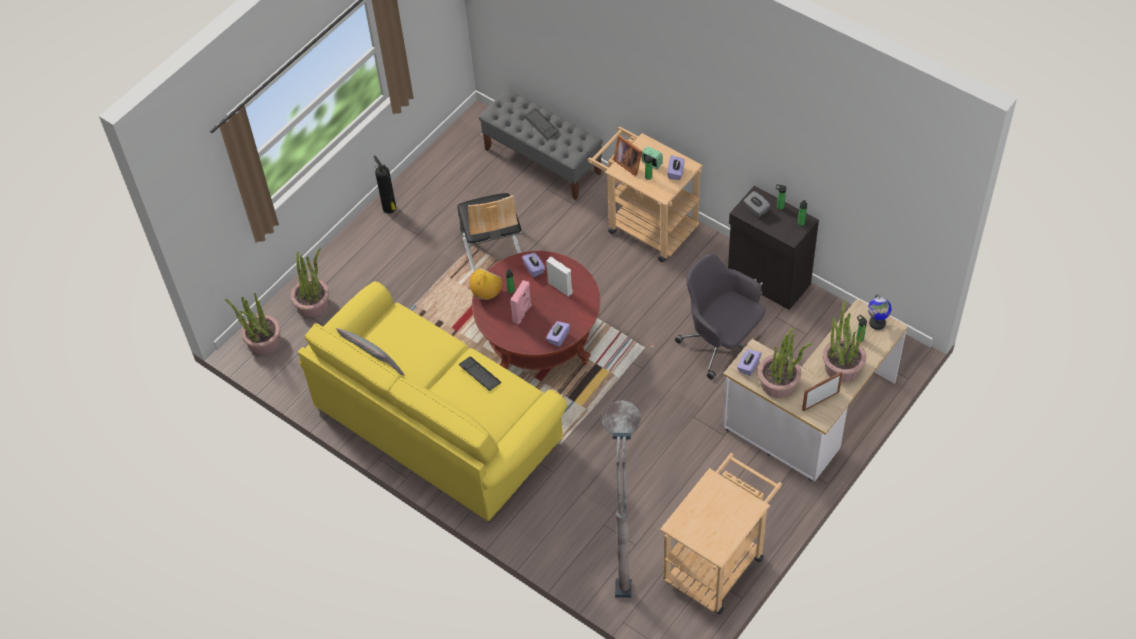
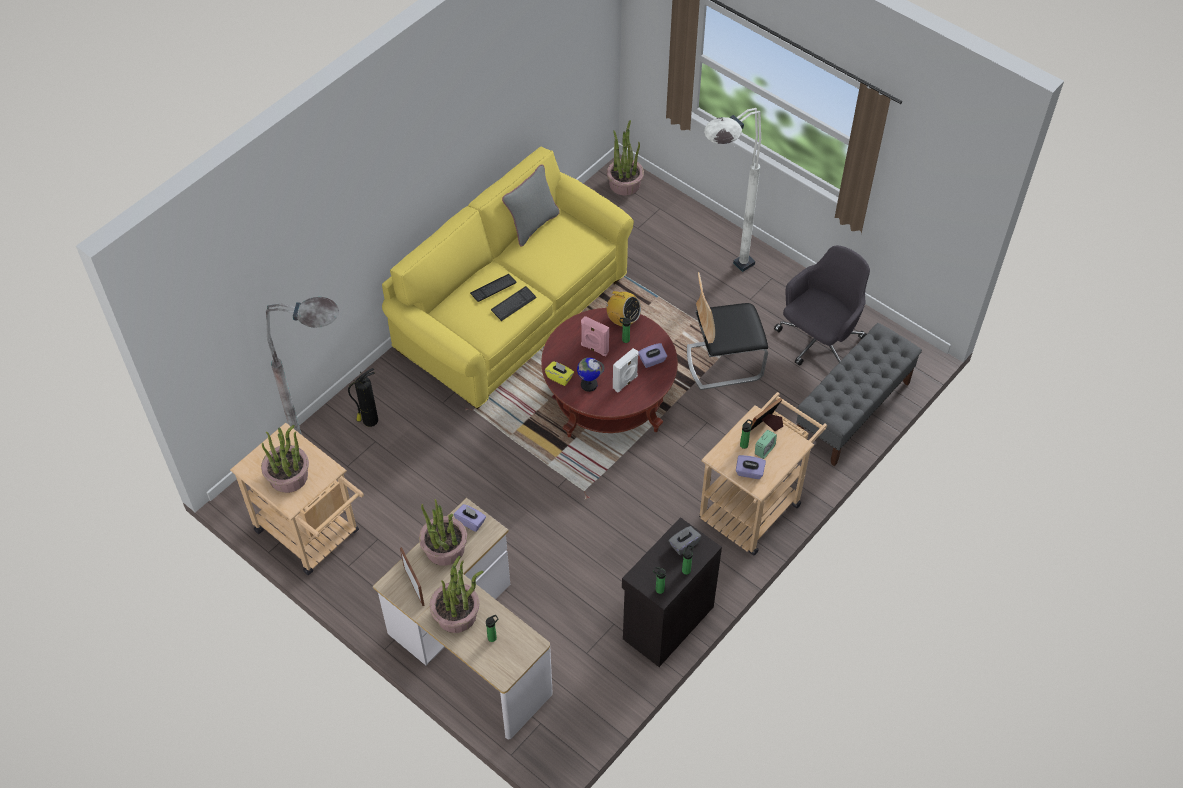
camera: 90 degrees right, 0 degrees up
potted plant [291,248,329,317] -> potted plant moved to [261,425,309,493]
fire extinguisher [373,156,396,213] -> fire extinguisher moved to [348,368,378,427]
keyboard [524,108,559,140] -> keyboard moved to [470,274,517,302]
purple tissue box [546,321,570,347] -> yellow tissue box [545,361,574,386]
grey office chair [675,254,765,379] -> grey office chair moved to [774,245,870,366]
globe [868,294,891,330] -> globe moved to [577,357,605,392]
none -> white floor lamp [704,108,761,272]

